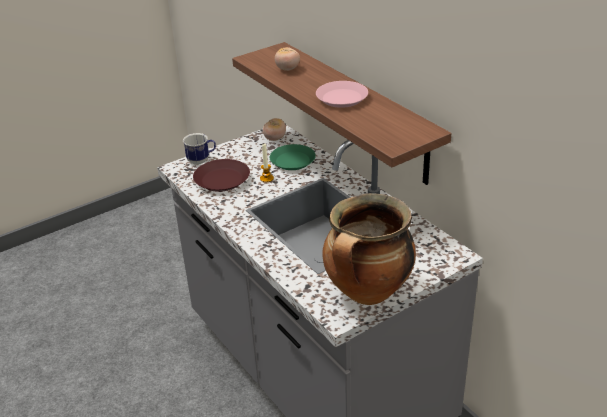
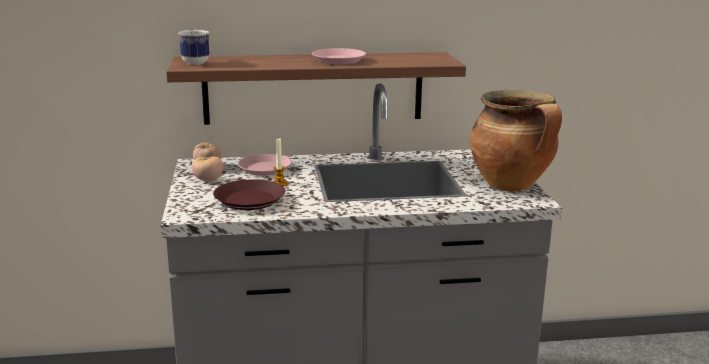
camera: 65 degrees left, 15 degrees down
mug [183,133,216,165] -> mug moved to [178,30,209,65]
green plate [270,144,316,170] -> pink plate [238,154,292,176]
tomato [275,47,300,71] -> tomato moved to [191,156,223,181]

